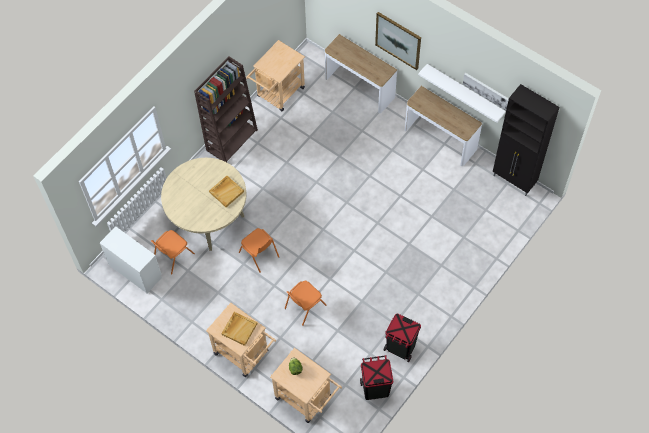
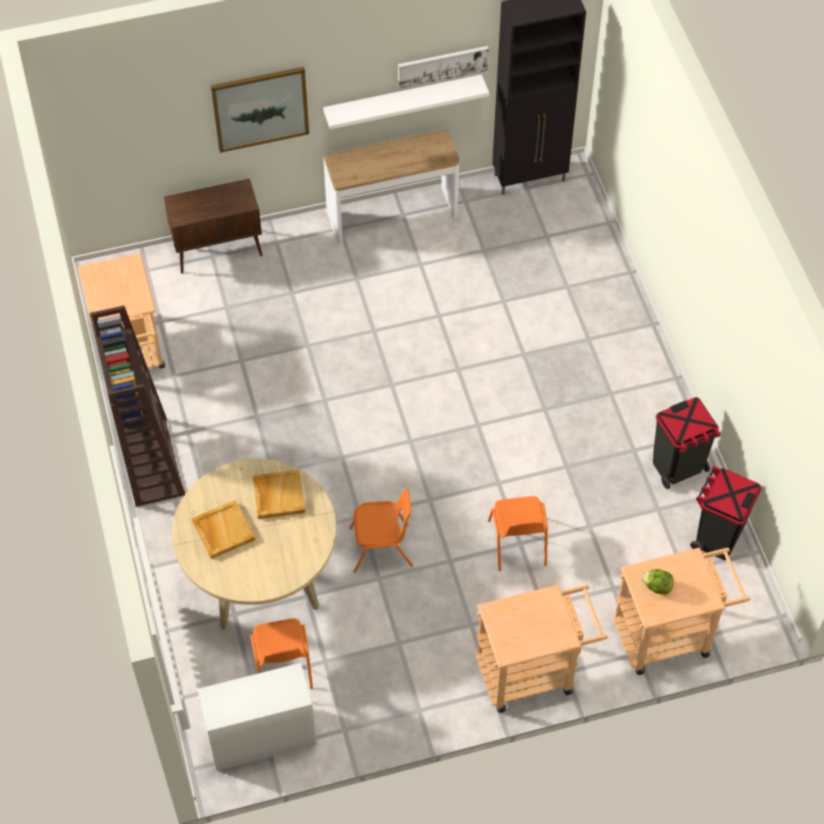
camera: 55 degrees left, 5 degrees down
beige tray [221,312,257,346] -> beige tray moved to [192,500,255,559]
console table [325,34,397,113] -> brown cabinet [164,178,262,274]

